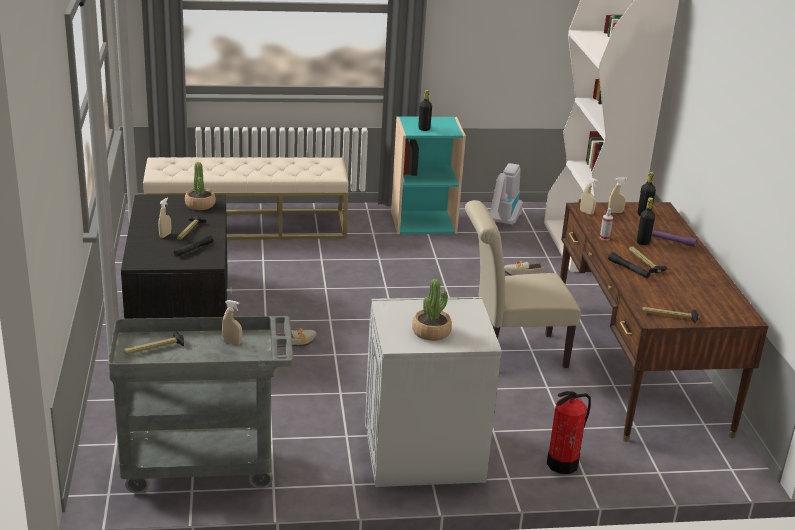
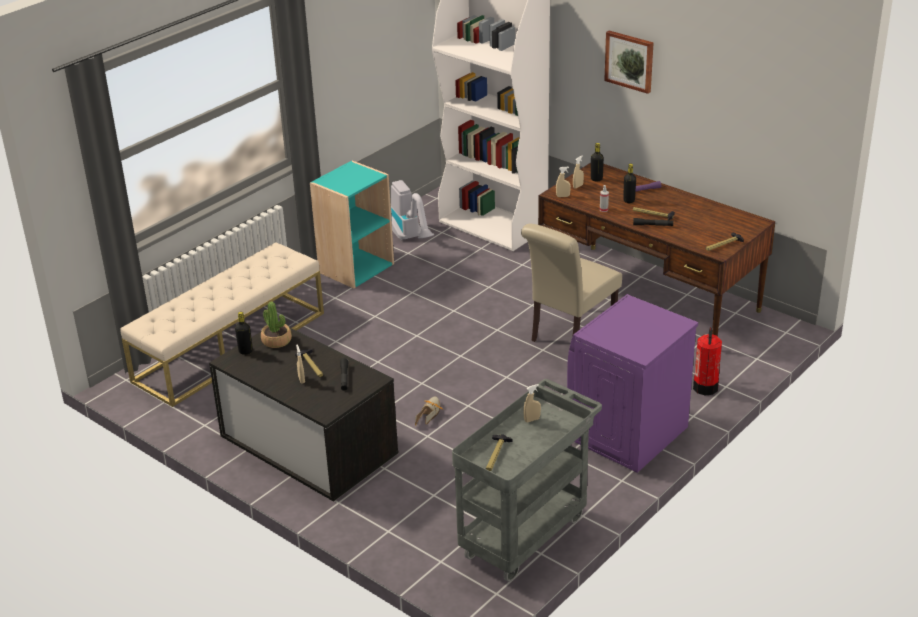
camera: 40 degrees left, 5 degrees up
white washing machine [365,297,502,487] -> purple washing machine [567,294,698,473]
potted plant [412,279,452,341] -> none
black bottle [418,90,432,131] -> black bottle moved to [235,312,253,355]
shoe [504,261,547,275] -> none
none -> picture [604,31,654,94]

